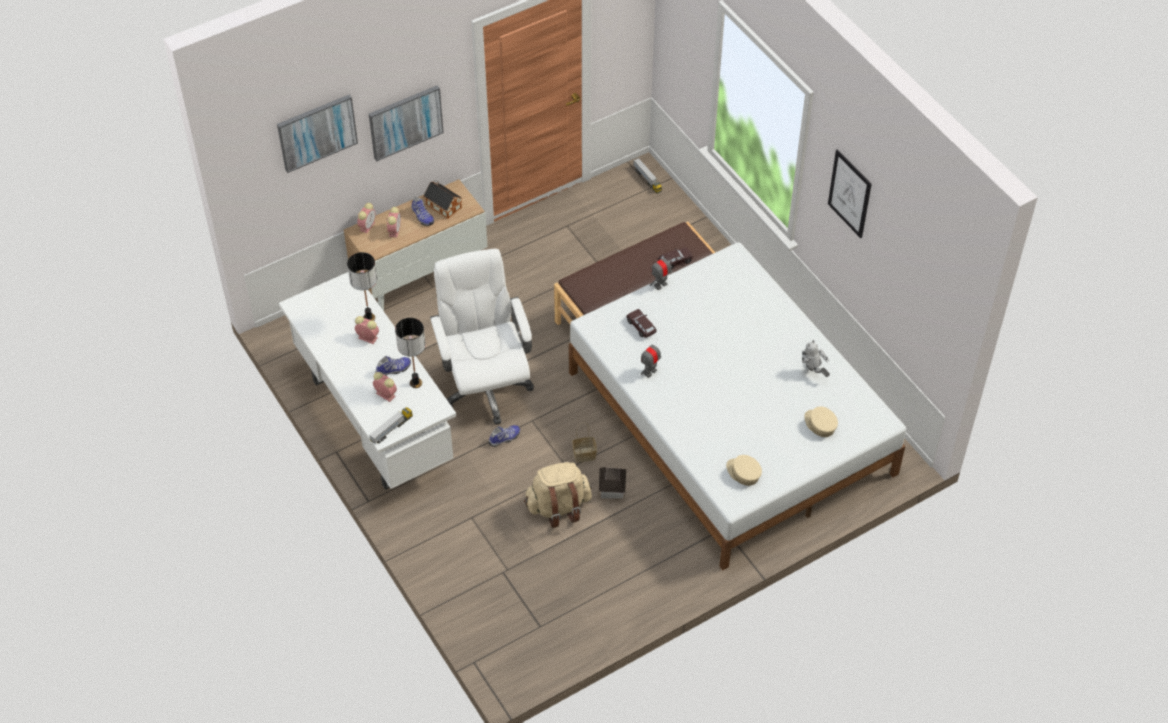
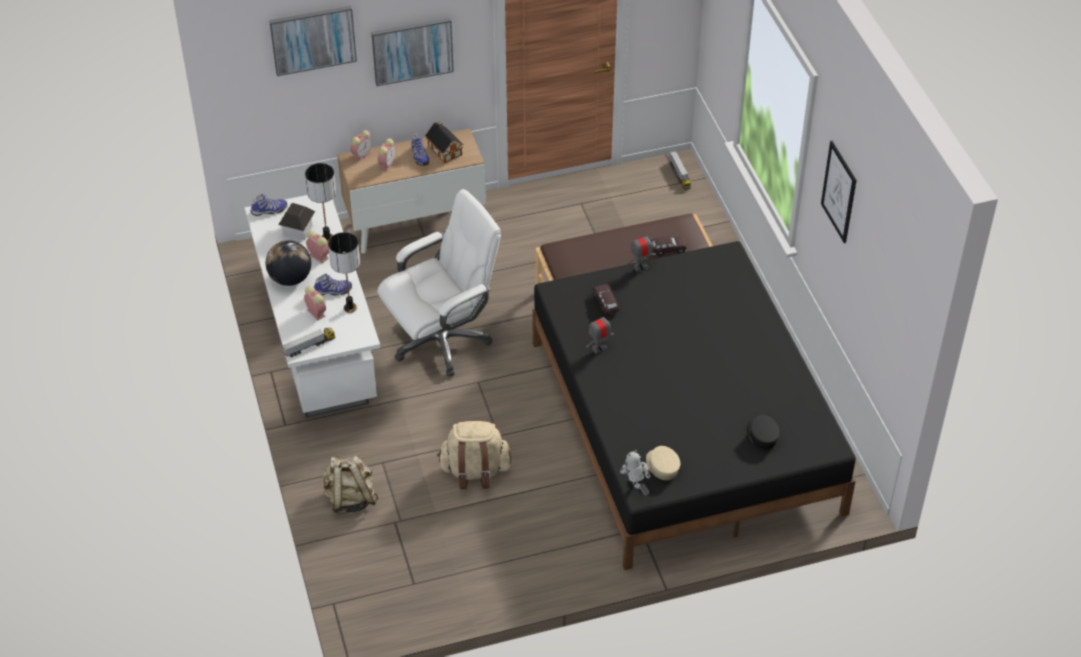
camera: 15 degrees right, 5 degrees down
white office chair [430,249,534,425] -> white office chair turned 60 degrees clockwise [377,189,501,377]
shoe [488,425,520,447] -> shoe moved to [250,194,287,216]
white bed [569,242,906,571] -> black bed [533,241,856,570]
basket [572,422,597,463] -> none
toy house [599,467,626,499] -> toy house moved to [278,203,315,240]
toy robot [802,340,830,377] -> toy robot moved to [620,450,650,495]
beige cap [804,406,838,437] -> black cap [747,415,780,449]
none -> globe [266,240,311,286]
none -> beige backpack [323,456,378,514]

